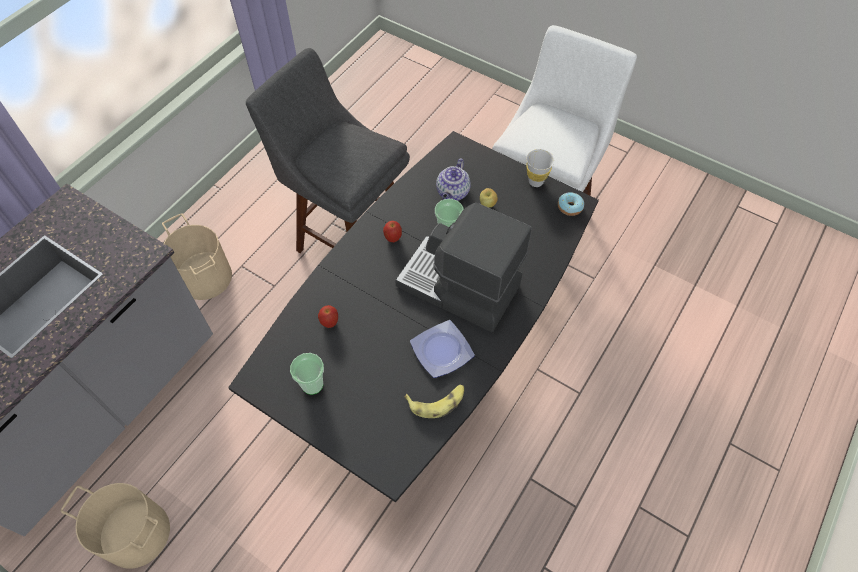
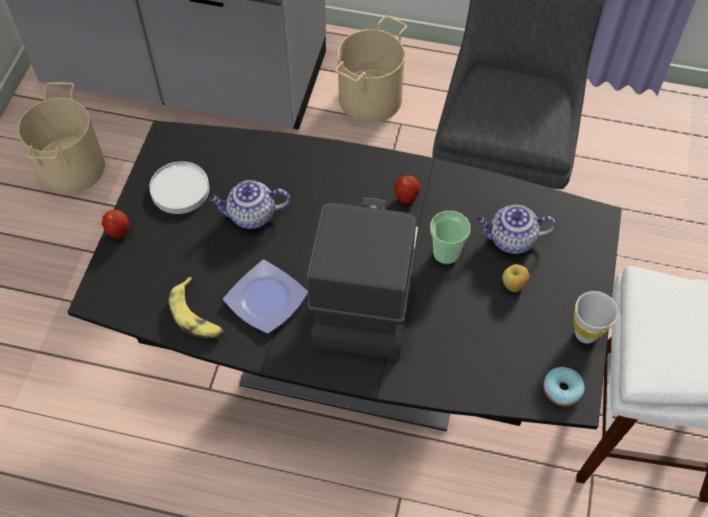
camera: 70 degrees right, 0 degrees up
cup [290,353,324,395] -> white plate [149,161,210,214]
apple [318,305,338,328] -> apple moved to [102,210,129,238]
none -> teapot [209,180,290,229]

